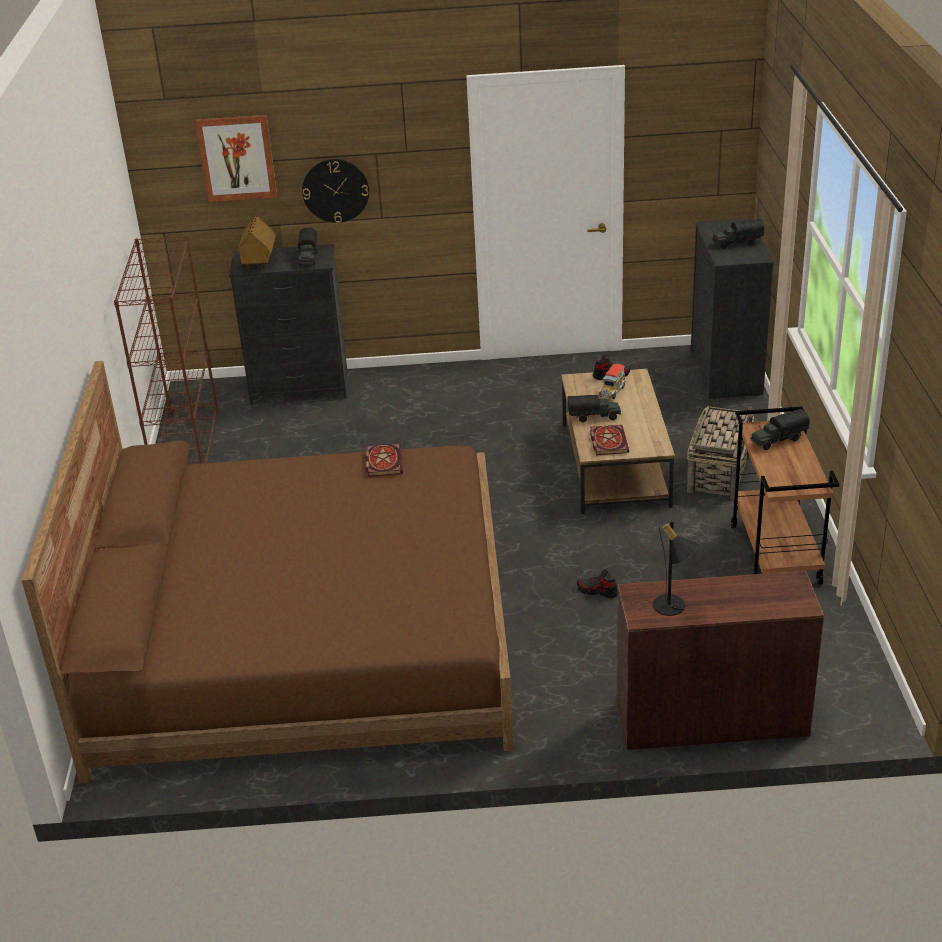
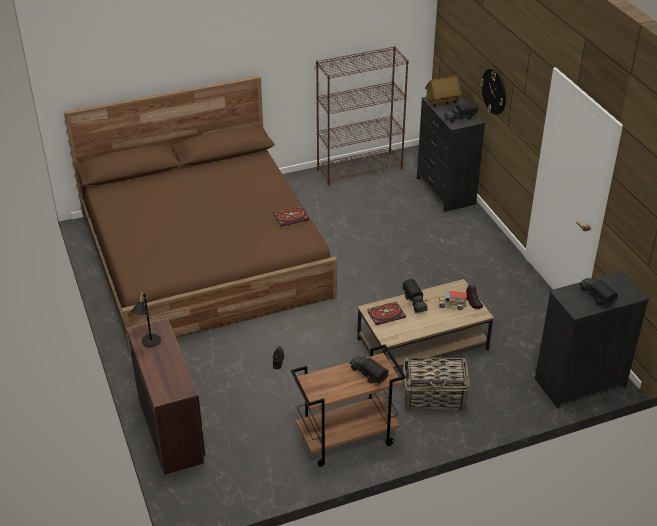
camera: 70 degrees right, 5 degrees up
picture [195,115,277,202] -> none

